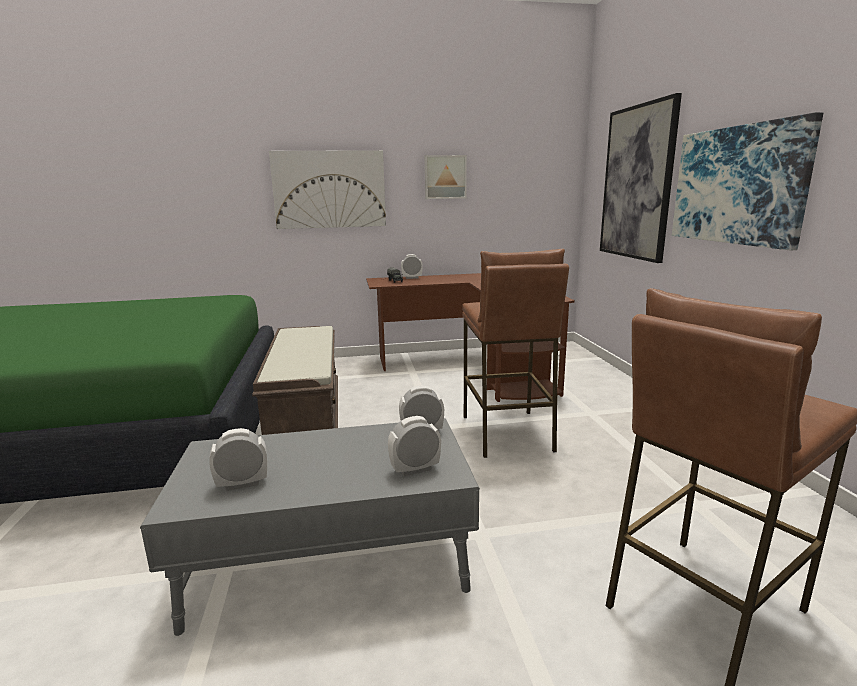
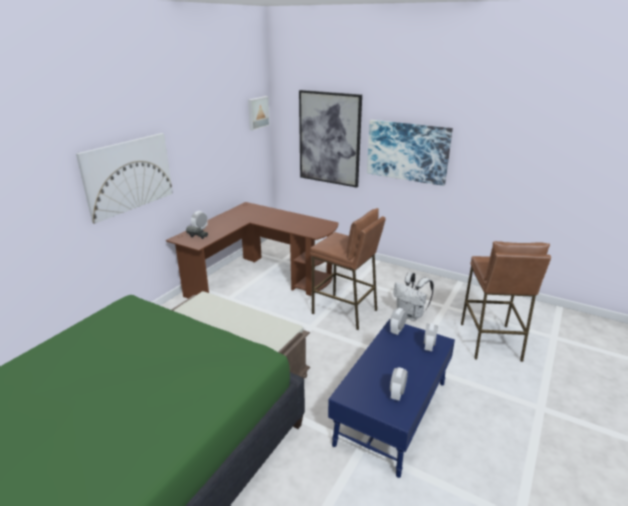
camera: 50 degrees left, 10 degrees up
grey coffee table [140,418,480,636] -> blue coffee table [328,319,455,478]
picture [425,155,467,199] -> picture moved to [248,96,270,130]
none -> white backpack [393,272,434,321]

